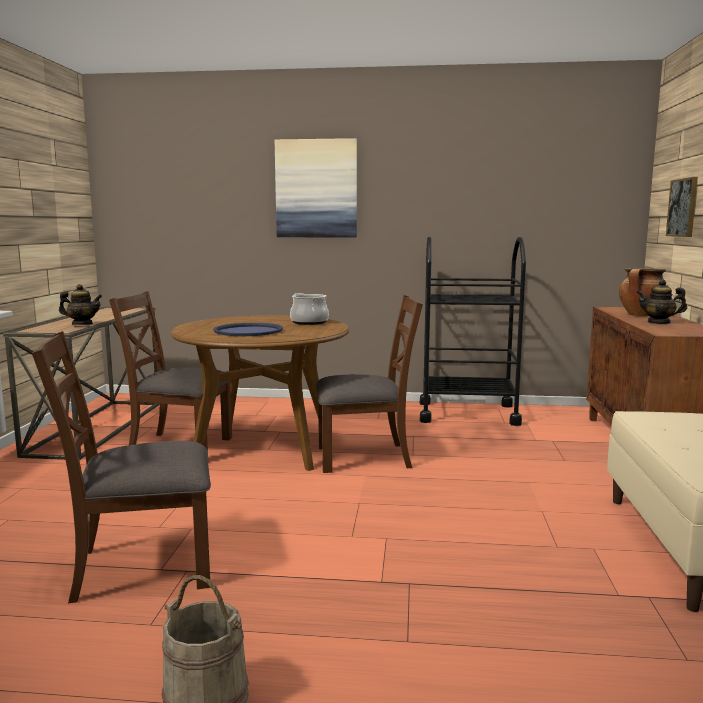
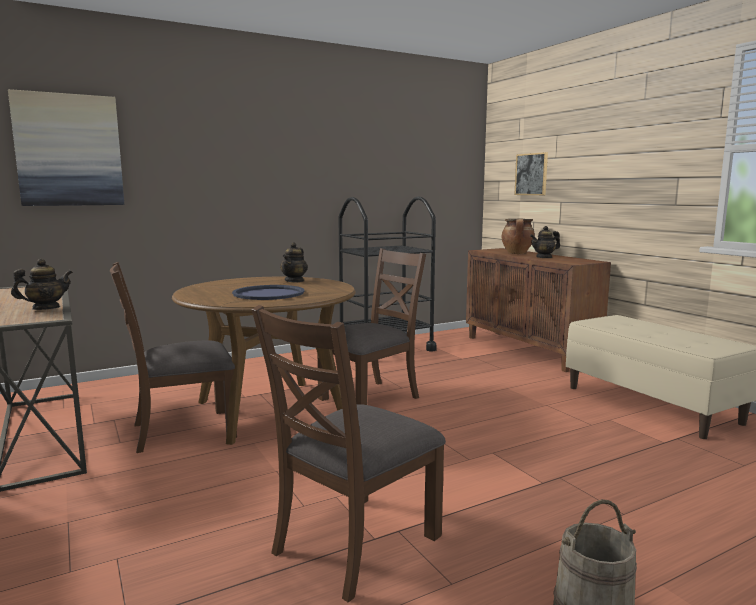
camera: 35 degrees left, 0 degrees up
picture [275,138,357,237] -> picture moved to [8,89,124,206]
cooking pot [290,293,329,325] -> teapot [280,242,308,282]

